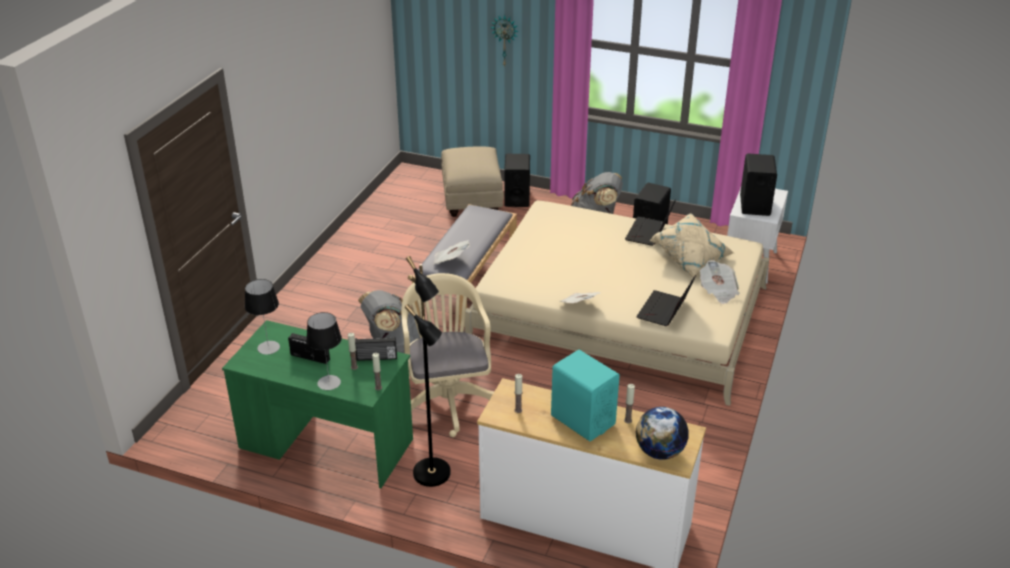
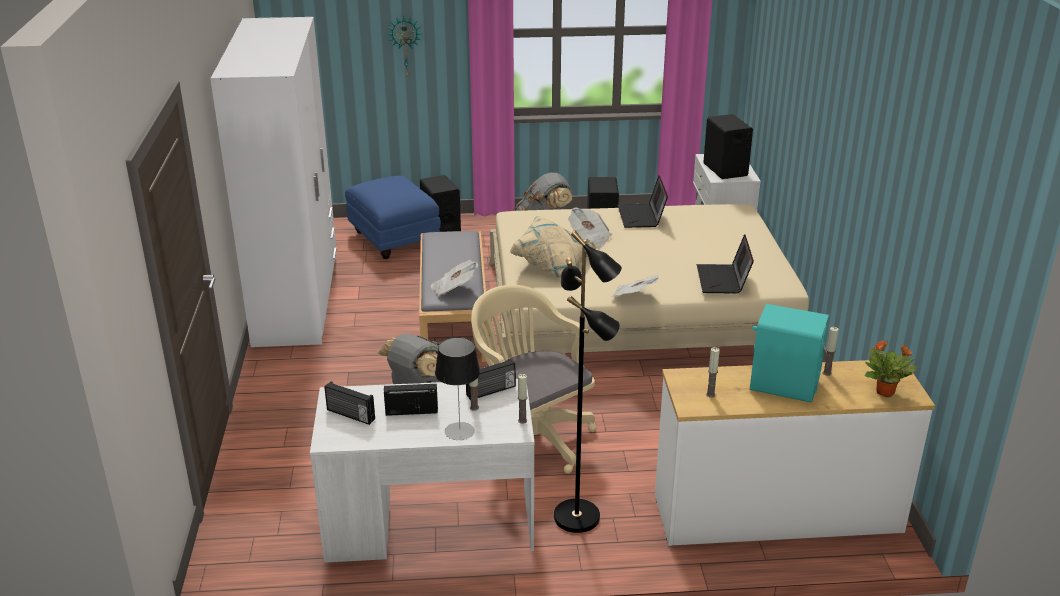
camera: 25 degrees left, 5 degrees down
green desk [222,320,413,488] -> white desk [310,379,535,563]
table lamp [245,279,280,355] -> radio [324,381,375,425]
beige ottoman [441,146,504,217] -> blue ottoman [345,176,441,259]
globe [636,407,689,460] -> potted plant [864,340,917,397]
beige pillow [650,213,734,278] -> beige pillow moved to [510,216,597,278]
newspaper [700,260,740,304] -> newspaper moved to [568,208,612,247]
none -> white wardrobe [210,17,337,347]

